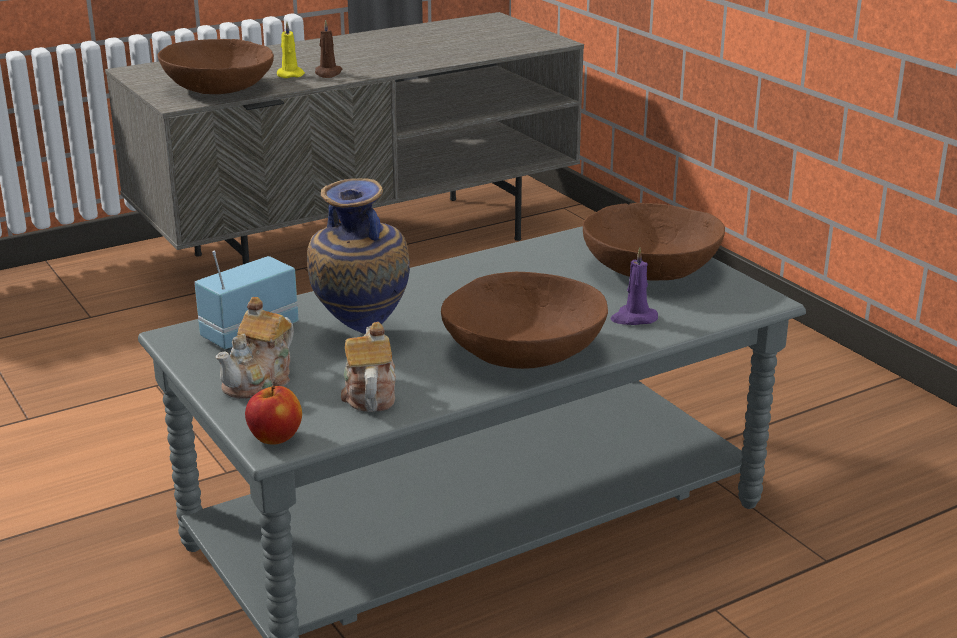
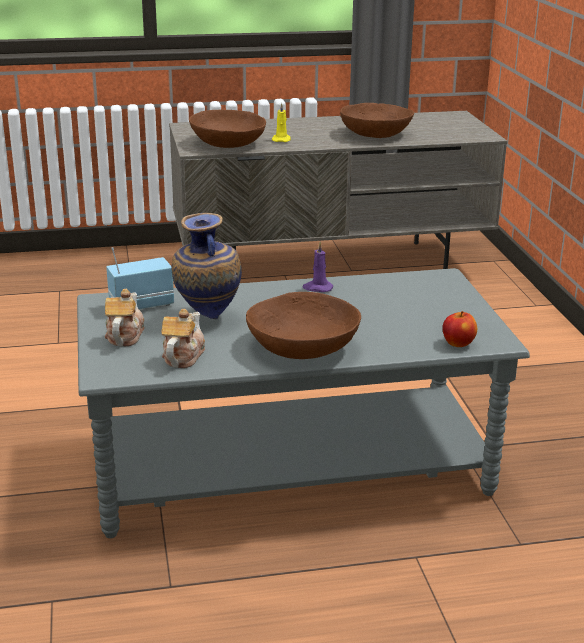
camera: 20 degrees right, 0 degrees up
teapot [215,297,294,399] -> teapot turned 135 degrees clockwise [105,289,145,346]
apple [245,386,302,445] -> apple moved to [442,311,477,347]
brown candle [315,19,342,78] -> none
brown bowl [583,203,725,281] -> brown bowl moved to [340,103,414,138]
purple candle [610,247,658,325] -> purple candle moved to [302,242,333,292]

